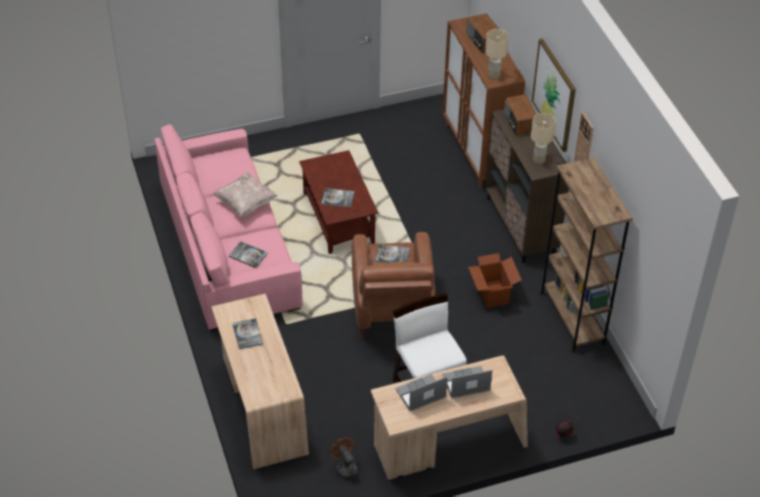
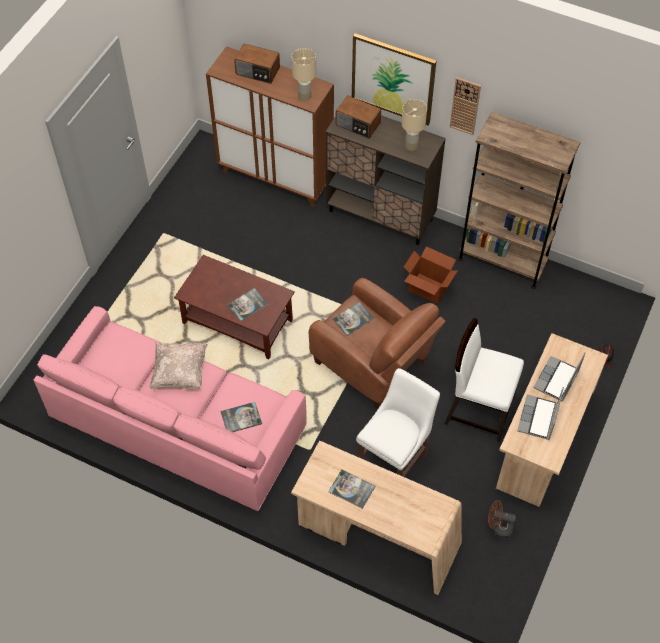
camera: 45 degrees left, 10 degrees up
none -> white chair [356,368,440,477]

